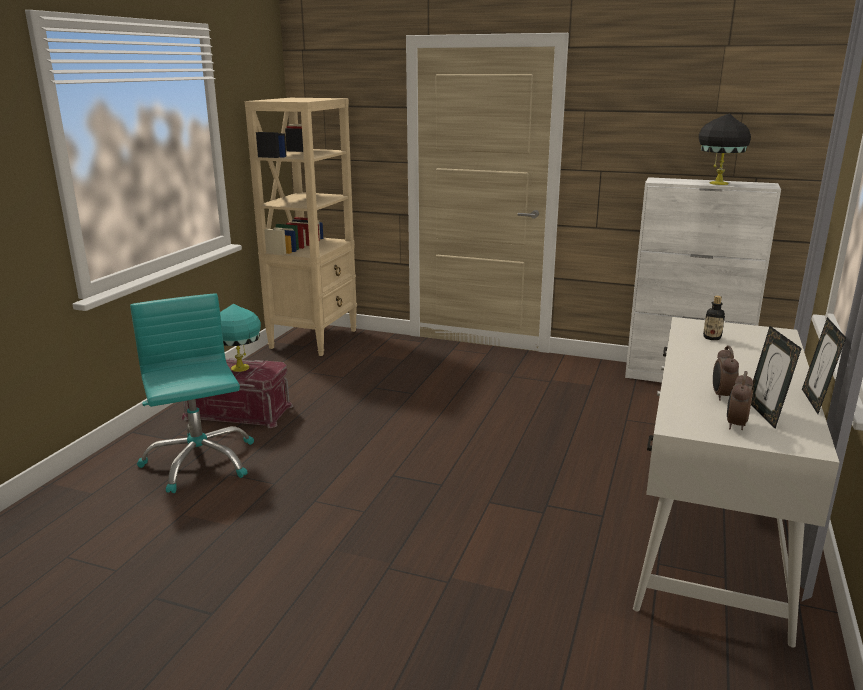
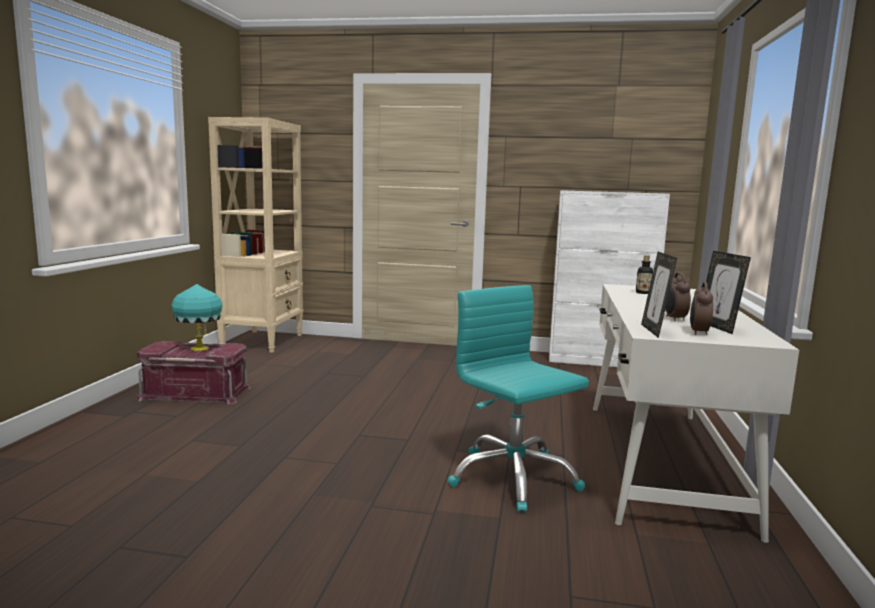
camera: 10 degrees left, 10 degrees down
turquoise office chair [130,293,254,493] -> turquoise office chair moved to [448,285,589,513]
black table lamp [699,113,751,185] -> none
picture frame [802,317,846,414] -> picture frame moved to [641,252,677,338]

